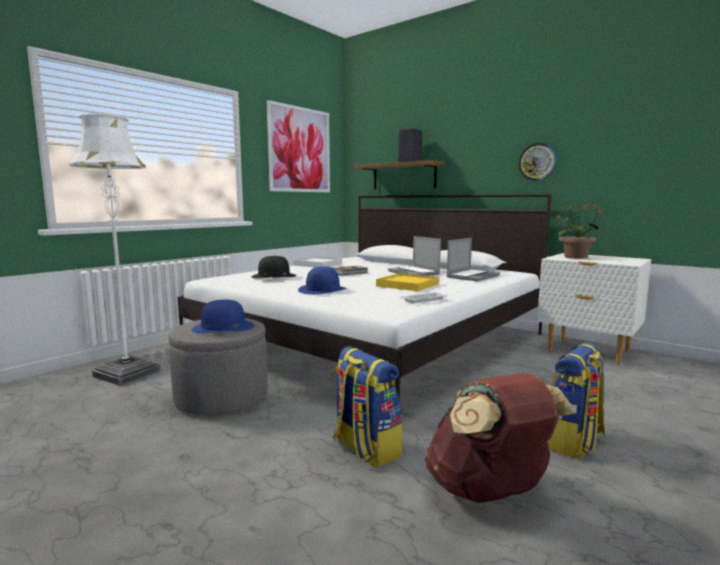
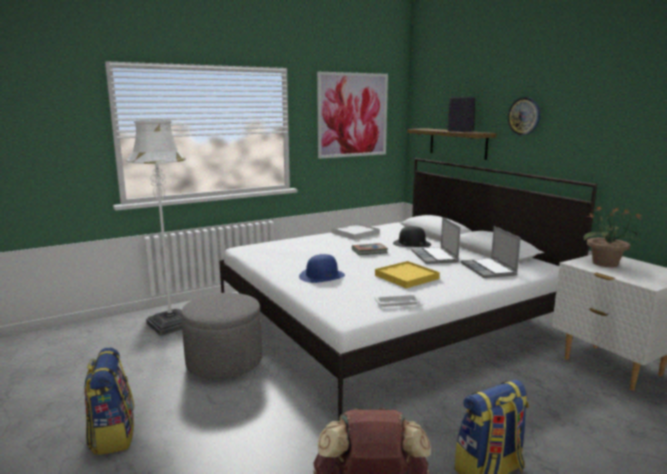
camera: 20 degrees right, 5 degrees up
blue hat [191,300,255,333] -> none
black hat [252,256,296,279] -> black hat moved to [393,226,431,247]
backpack [333,346,403,468] -> backpack moved to [84,348,134,455]
laptop [446,238,500,281] -> laptop turned 105 degrees clockwise [461,226,521,278]
wall clock [518,143,557,181] -> wall clock moved to [508,97,540,135]

